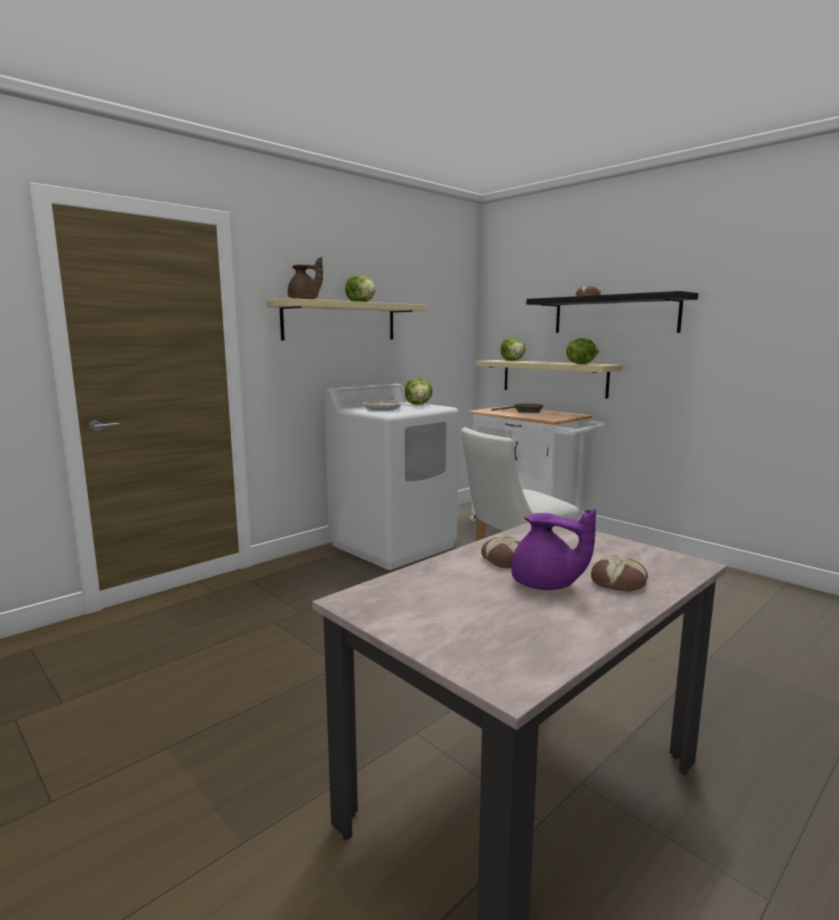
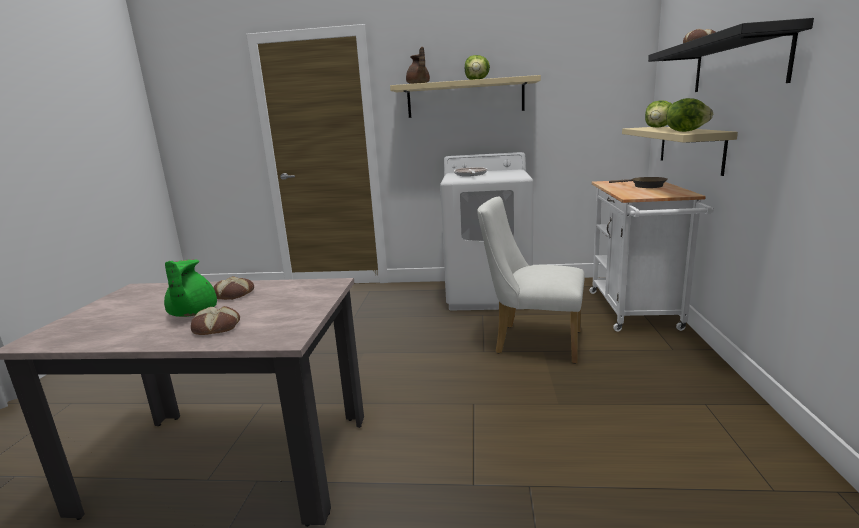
camera: 50 degrees right, 5 degrees up
lettuce [405,378,433,404] -> none
purple teapot [511,509,596,590] -> green teapot [164,259,217,317]

